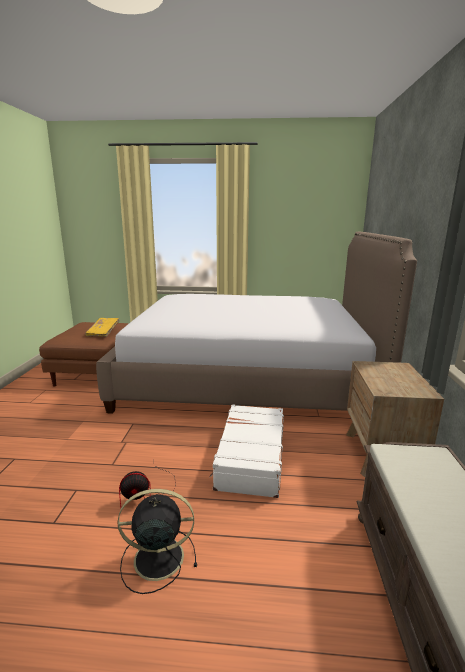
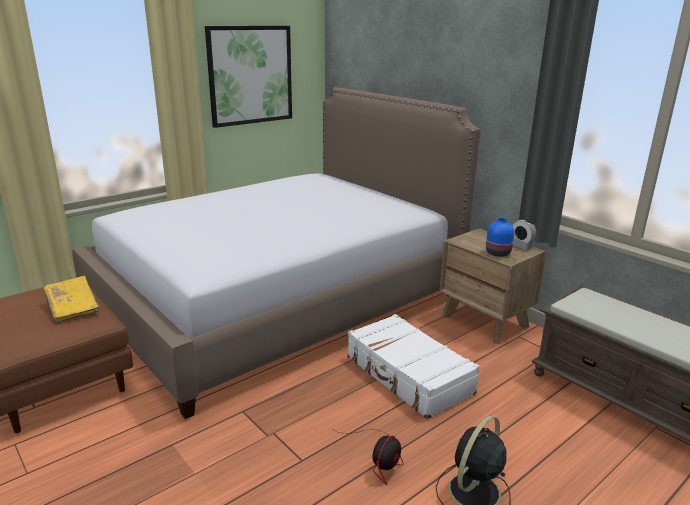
camera: 45 degrees left, 5 degrees up
none -> picture [205,26,292,128]
none -> blue vase [486,218,514,257]
none -> alarm clock [512,219,536,250]

